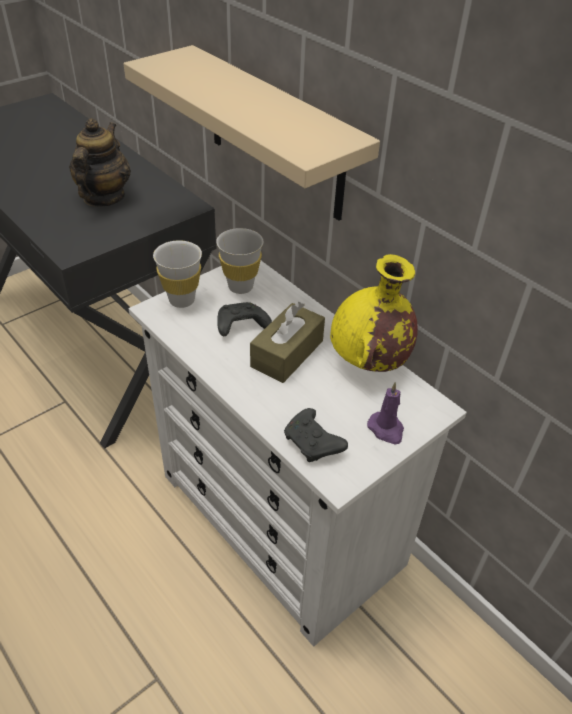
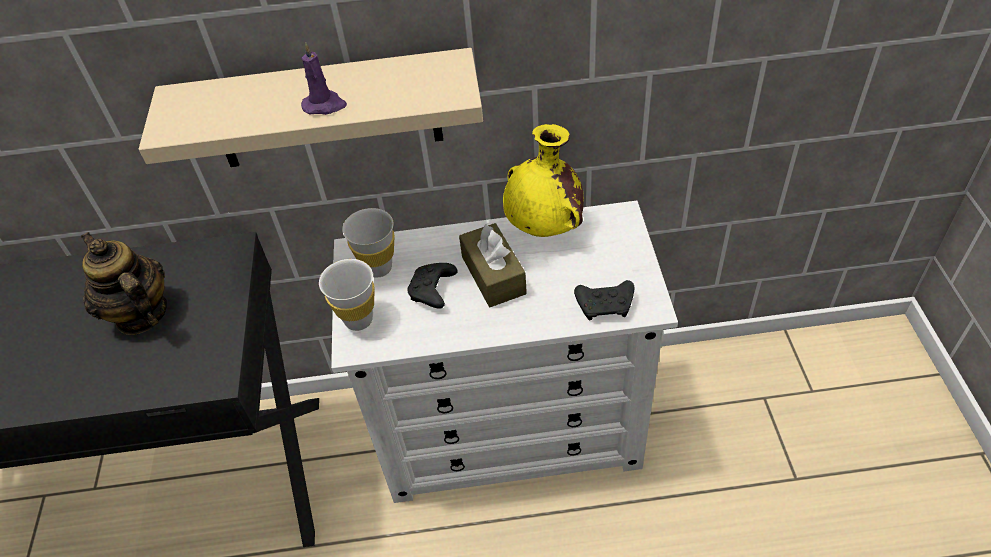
camera: 50 degrees left, 5 degrees up
purple candle [367,382,404,444] -> purple candle moved to [301,42,347,115]

